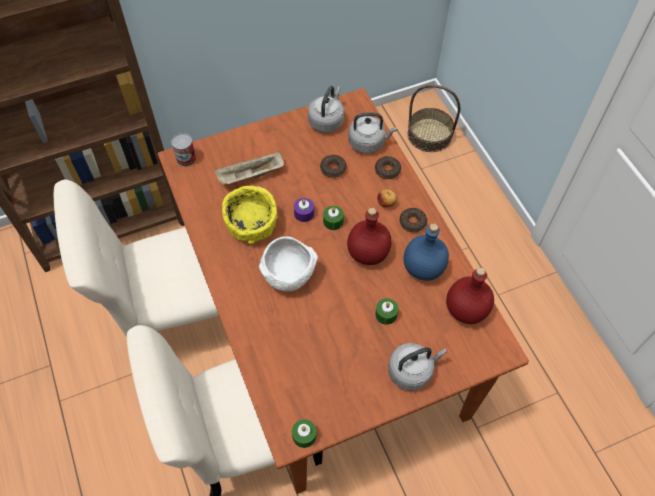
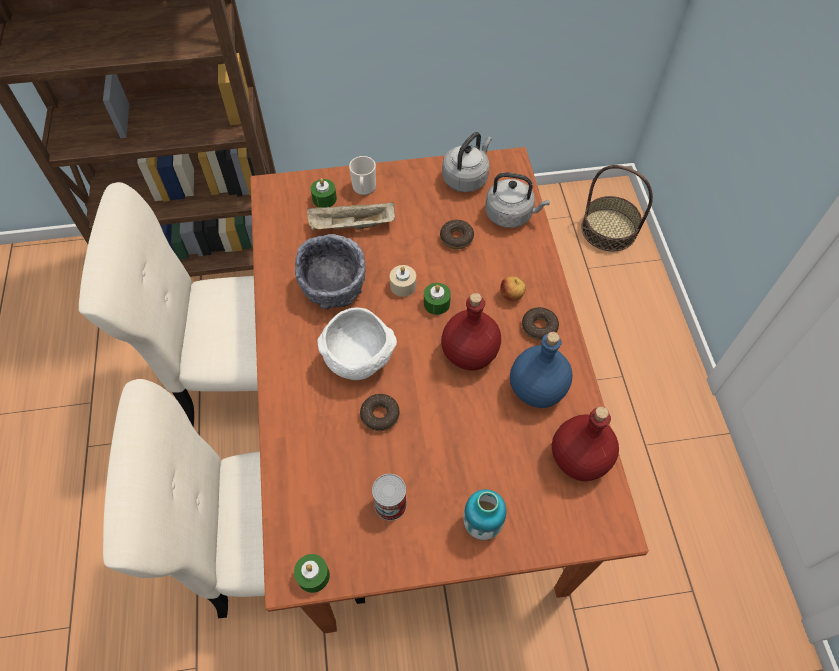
camera: 15 degrees right, 0 degrees up
can [171,133,196,167] -> can moved to [372,474,407,521]
yellow bowl [222,186,277,244] -> grey bowl [295,234,365,310]
purple candle [294,198,314,222] -> beige candle [390,265,416,297]
donut [375,156,401,179] -> donut moved to [360,394,400,431]
green candle [375,298,399,325] -> green candle moved to [311,178,337,208]
grey kettle [388,343,447,391] -> vase [463,489,506,540]
none -> mug [349,156,376,195]

